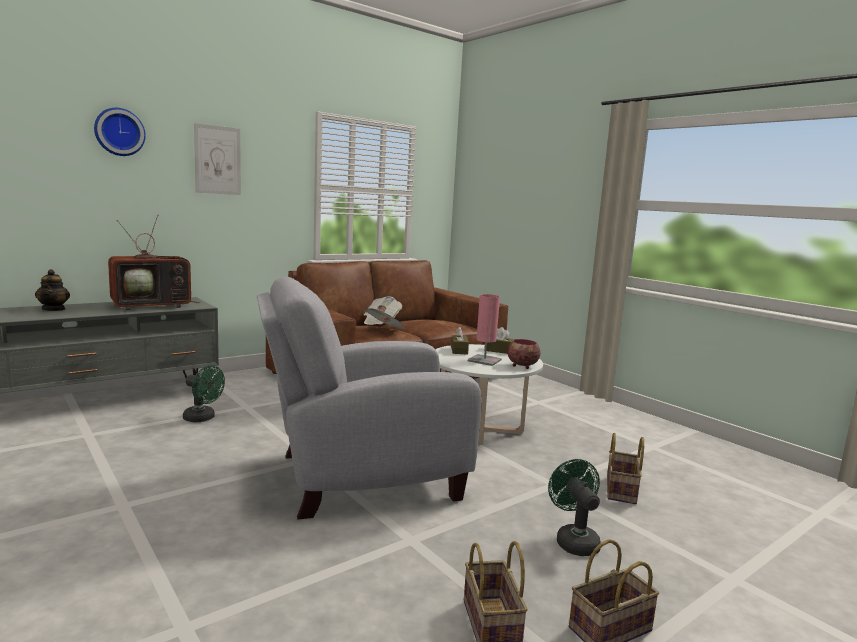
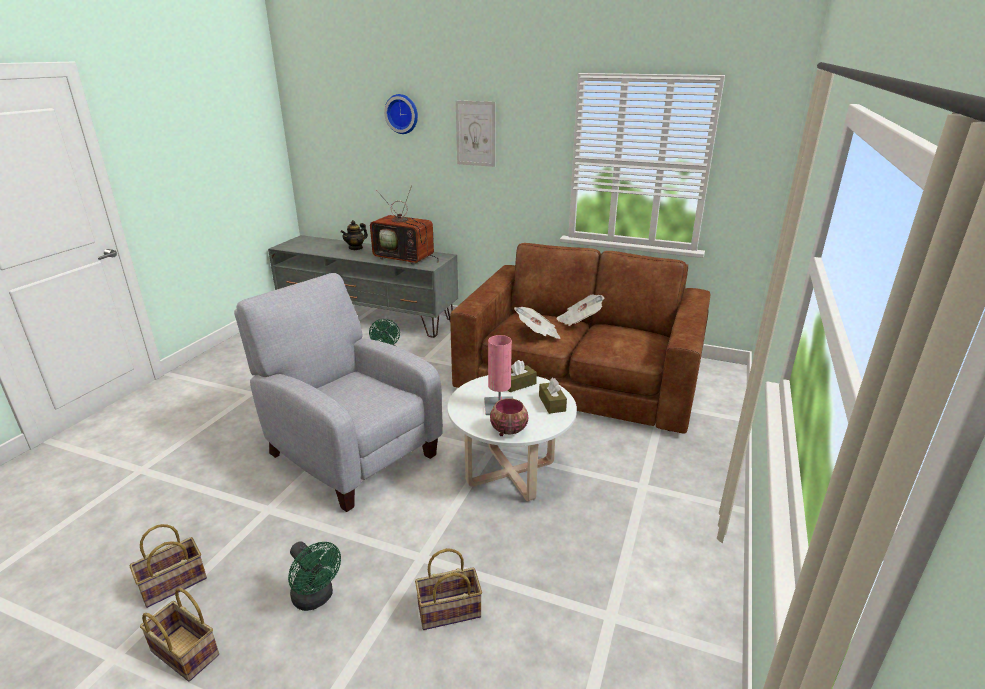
camera: 60 degrees right, 15 degrees up
green fan [548,459,601,556] -> green fan turned 90 degrees clockwise [288,542,341,611]

